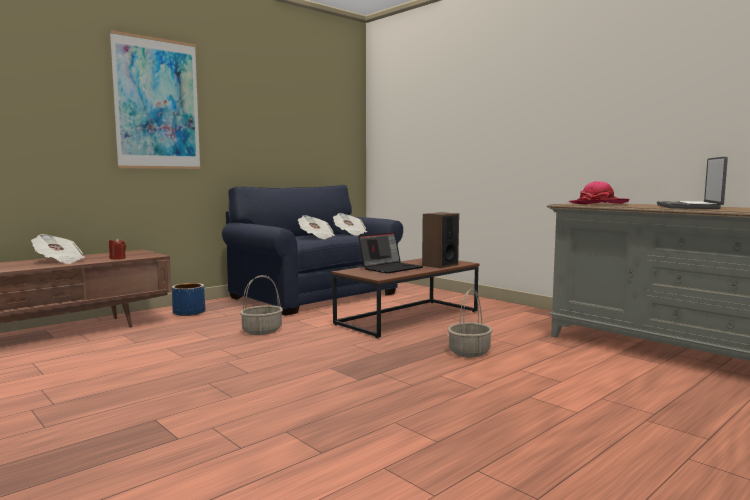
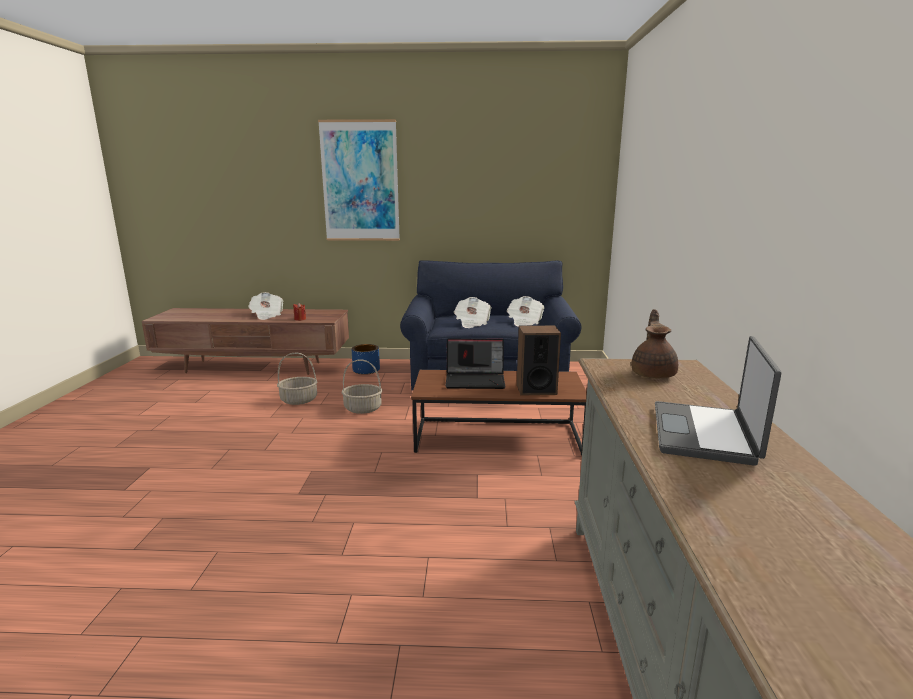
camera: 45 degrees right, 10 degrees up
basket [448,289,492,357] -> basket moved to [277,352,317,405]
hat [569,181,630,204] -> brown teapot [631,309,678,379]
laptop [657,157,728,209] -> laptop turned 45 degrees counterclockwise [655,336,781,466]

